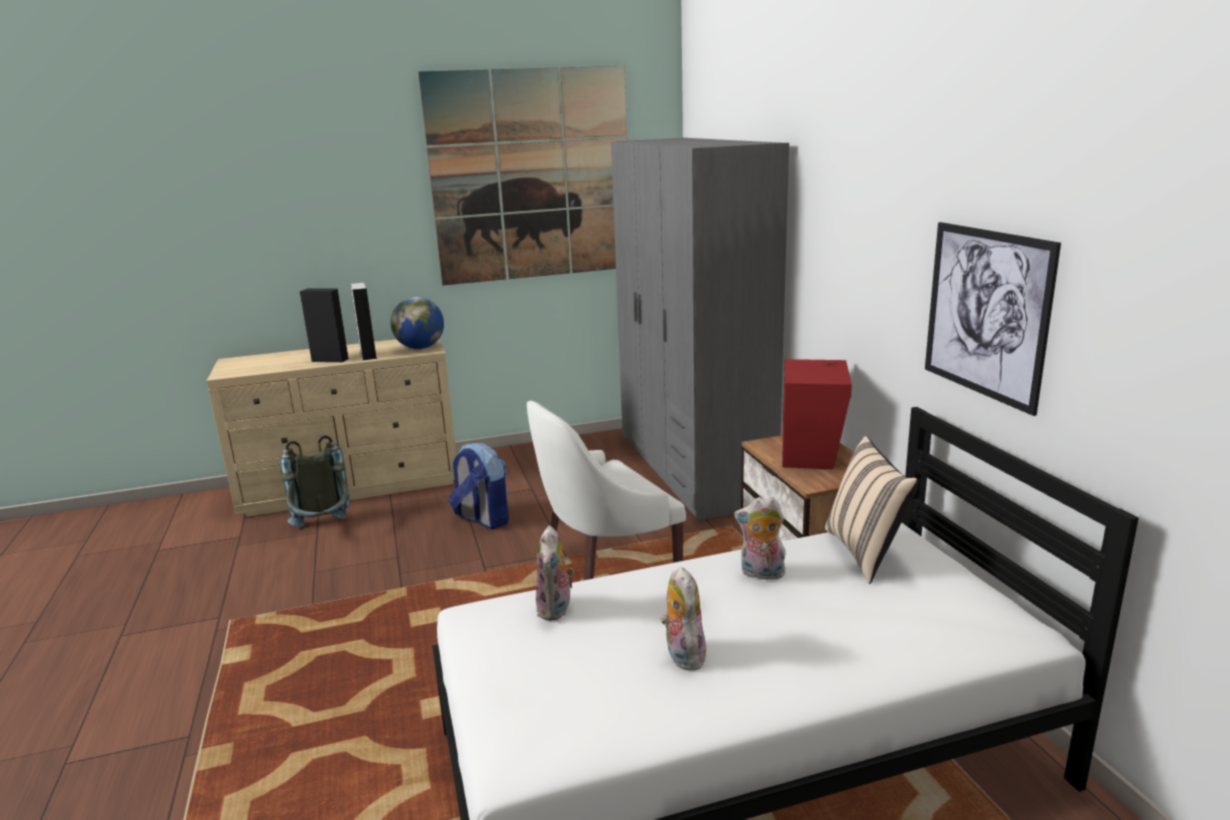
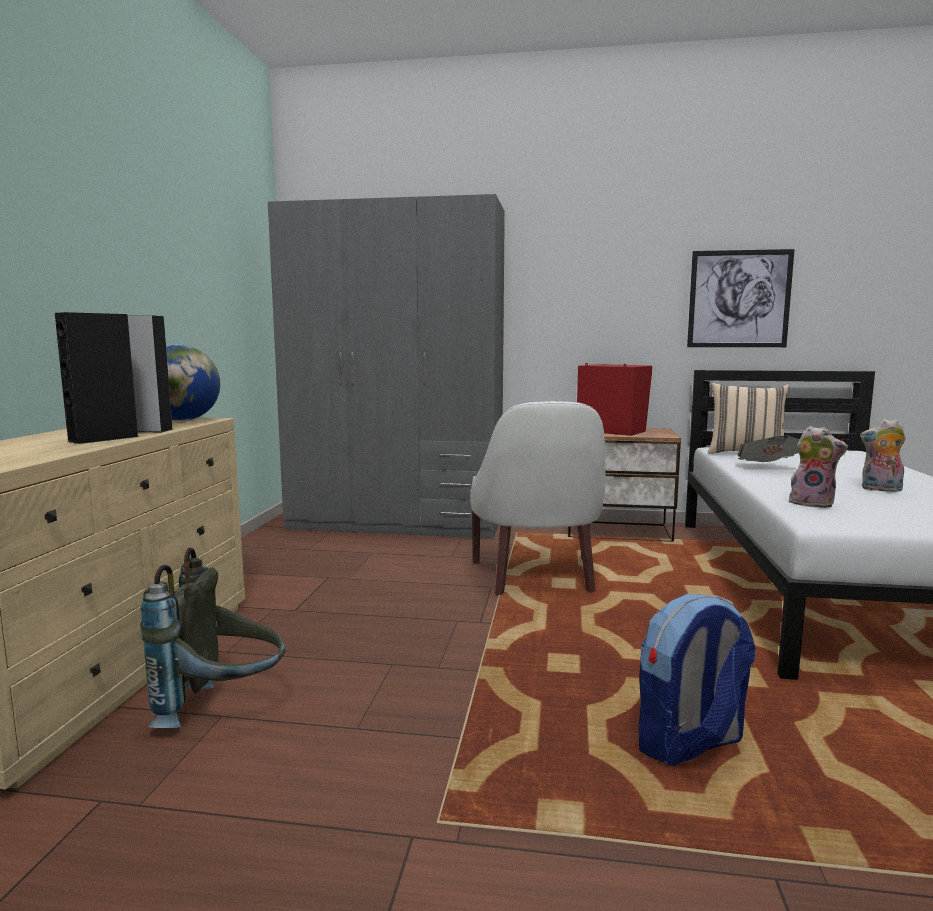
camera: 65 degrees left, 10 degrees down
picture [418,66,627,286] -> none
backpack [449,443,509,529] -> backpack moved to [638,594,756,766]
plush toy [734,497,786,580] -> newspaper [738,436,800,462]

